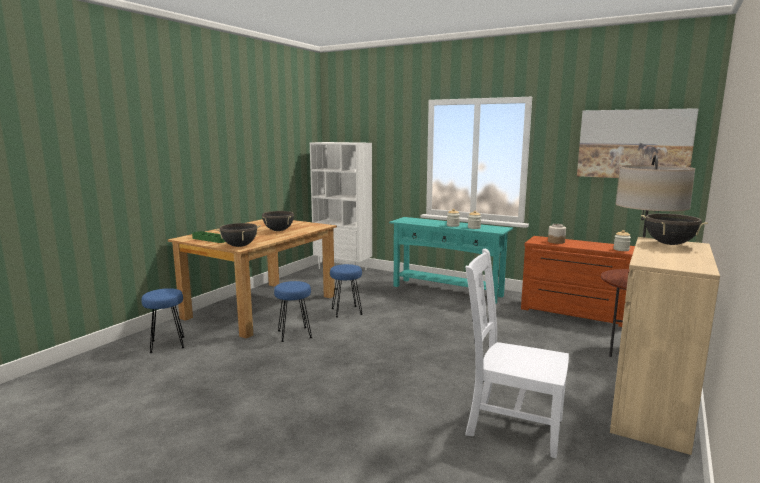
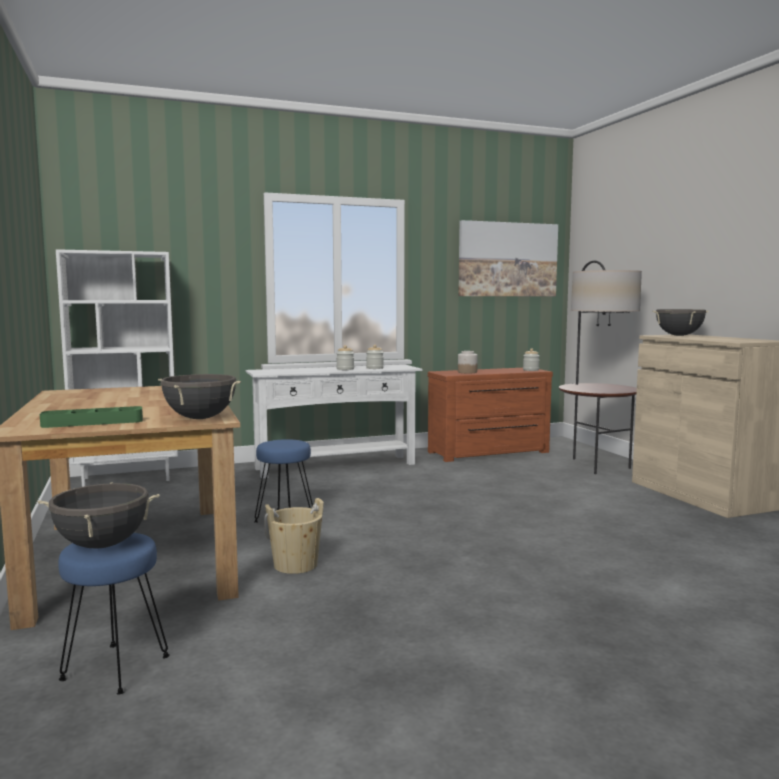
camera: 50 degrees left, 5 degrees down
black cooking pot [262,211,294,231] -> black cooking pot moved to [38,482,160,549]
blue stool [274,281,312,342] -> beige bucket [264,498,324,574]
turquoise console table [389,217,513,304] -> white console table [246,364,422,479]
white chair [465,249,569,458] -> none

